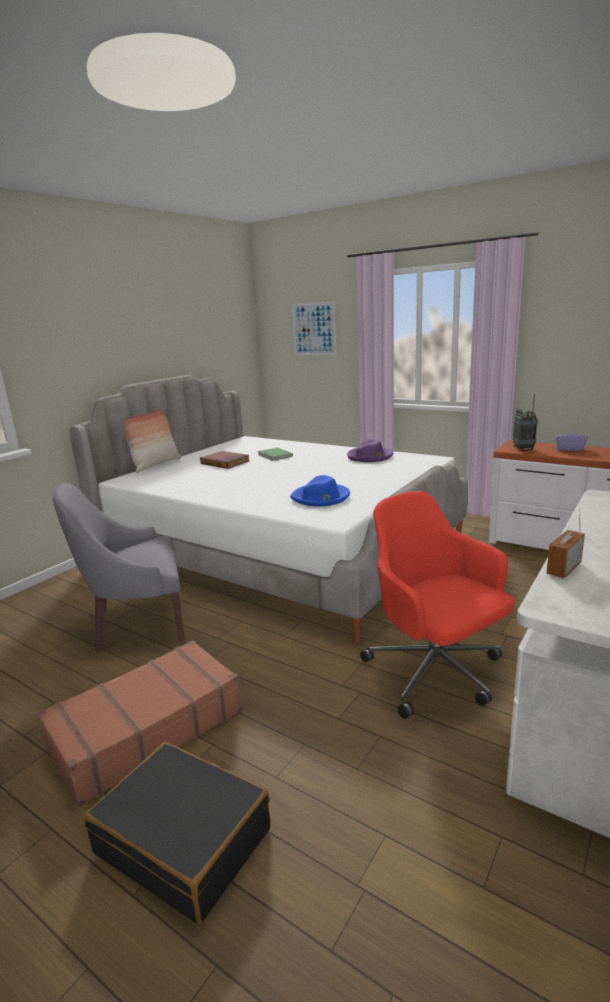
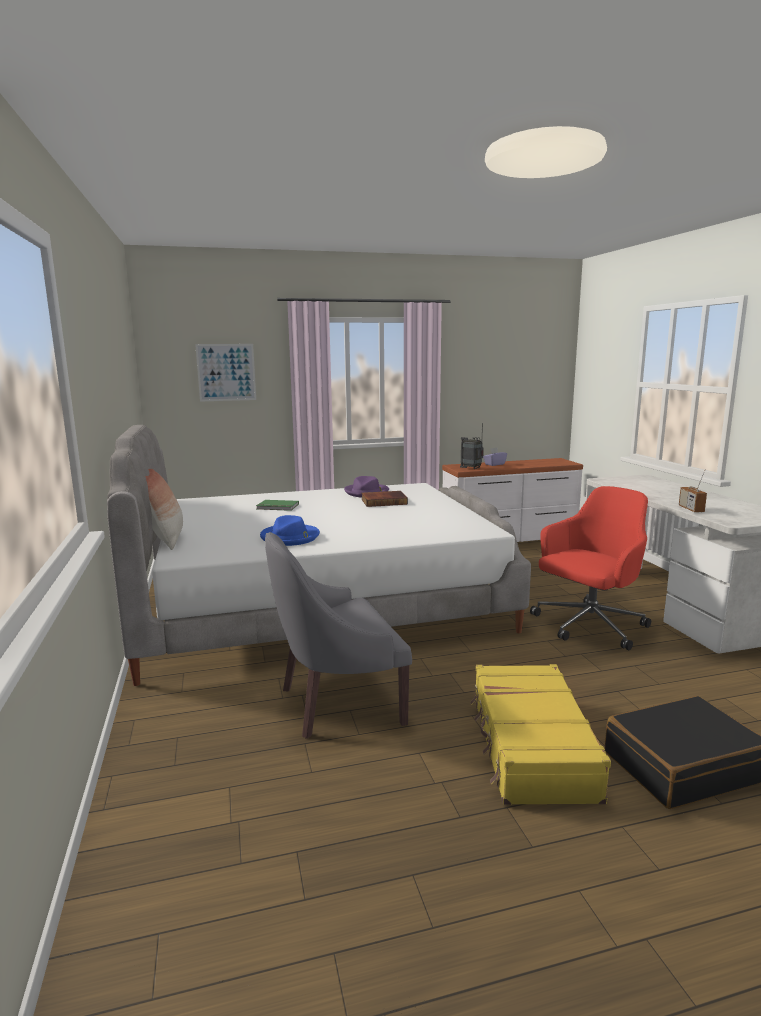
camera: 50 degrees left, 5 degrees down
brown suitcase [37,640,242,806] -> yellow suitcase [470,664,611,805]
grey armchair [53,483,185,652] -> grey armchair turned 45 degrees clockwise [265,532,412,739]
book [200,451,249,469] -> book moved to [362,491,408,507]
blue hat [290,475,350,506] -> blue hat moved to [260,515,320,546]
red office chair [360,491,514,719] -> red office chair turned 135 degrees clockwise [530,486,651,650]

